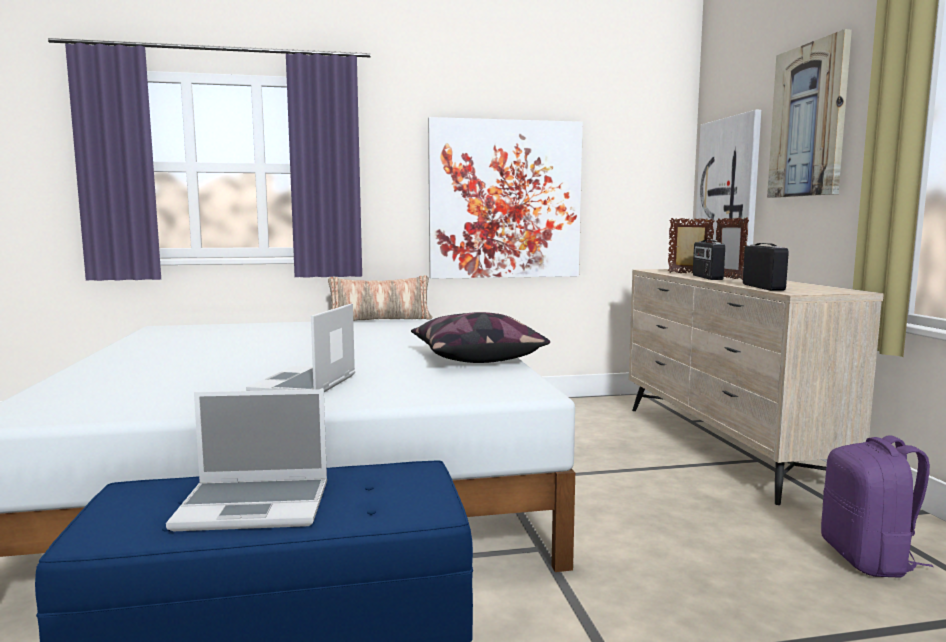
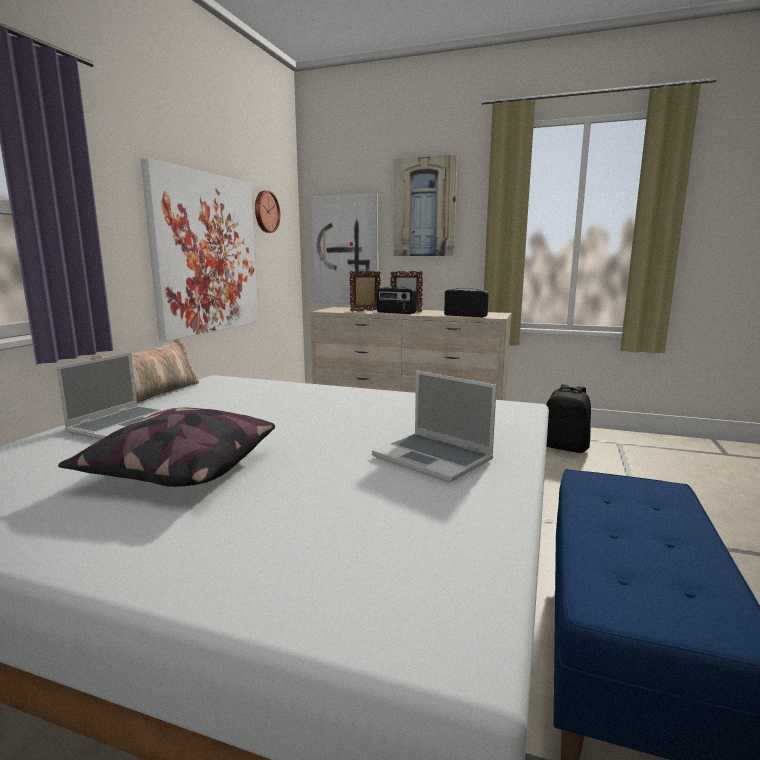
camera: 60 degrees left, 5 degrees up
laptop [166,389,327,531] -> laptop moved to [56,353,164,439]
pillow [411,312,550,363] -> pillow moved to [58,408,275,487]
purple backpack [821,435,934,577] -> black backpack [546,384,591,453]
none -> wall clock [255,190,280,233]

